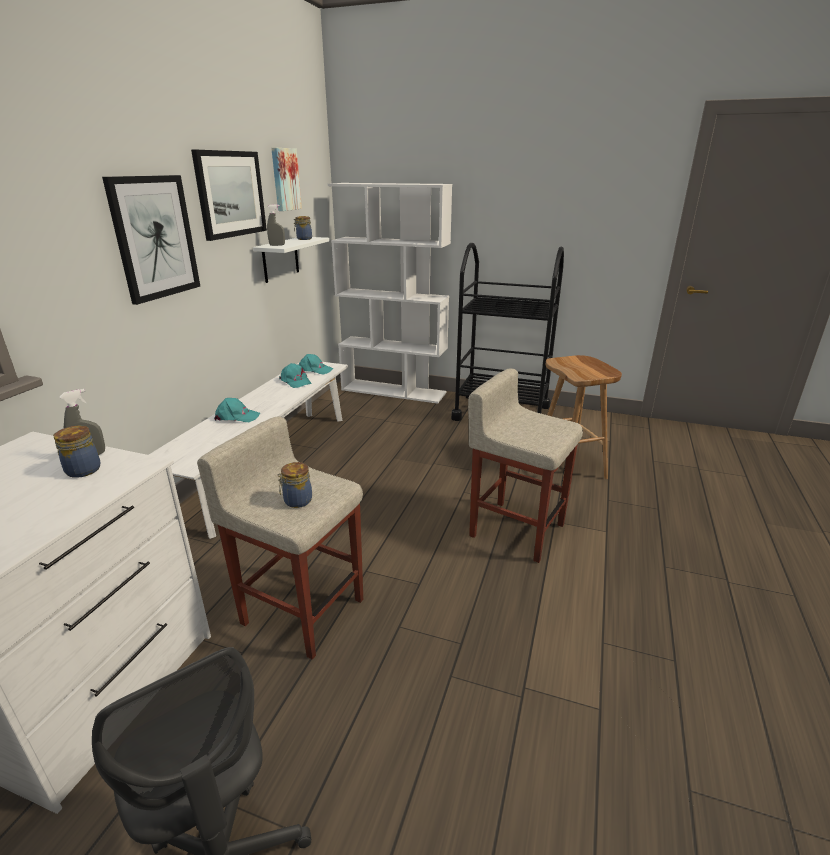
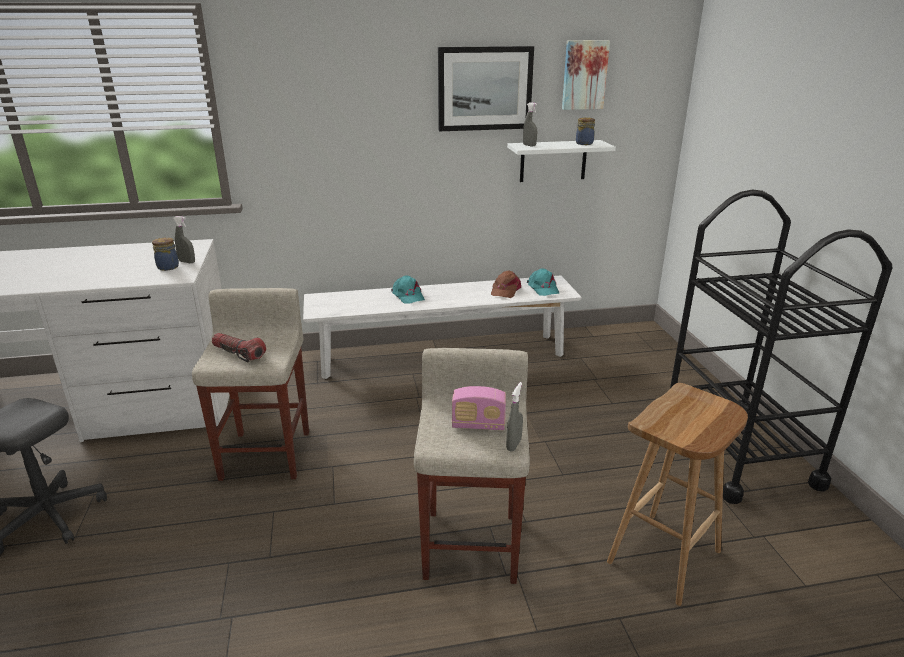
camera: 60 degrees right, 0 degrees up
picture [102,175,200,305] -> none
jar [278,462,312,508] -> flashlight [212,333,266,363]
turquoise cap [279,363,311,388] -> brown cap [491,270,521,298]
white bookcase [328,183,452,404] -> none
none -> radio [452,386,506,430]
none -> grey spray bottle [506,382,523,452]

